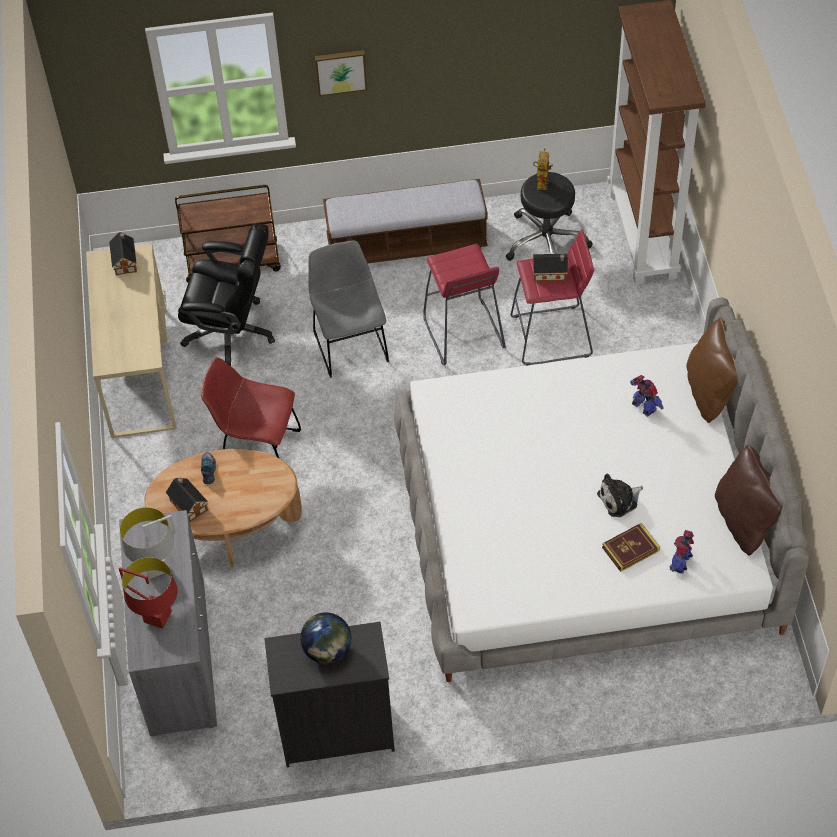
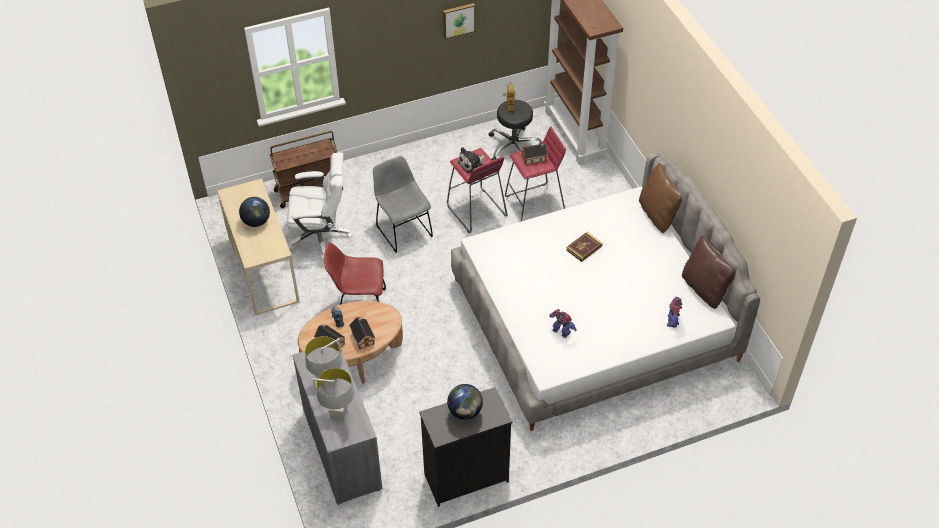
camera: 15 degrees left, 5 degrees down
toy house [109,232,137,276] -> toy house moved to [349,317,375,349]
red table lamp [119,557,177,629] -> grey table lamp [313,368,354,420]
black office chair [178,224,275,366] -> white office chair [287,152,352,259]
picture [315,50,367,96] -> picture moved to [443,3,475,39]
bench [323,179,488,264] -> none
plush toy [597,474,643,517] -> plush toy moved to [458,147,485,173]
book [602,523,660,572] -> book moved to [566,232,603,262]
toy robot [630,375,663,417] -> toy robot moved to [549,309,576,338]
none -> globe [239,197,270,227]

